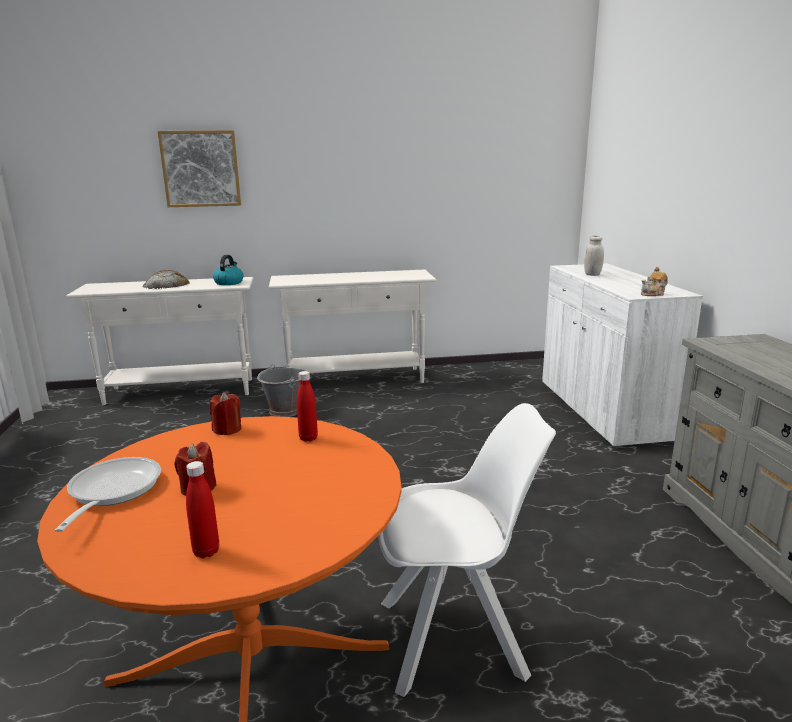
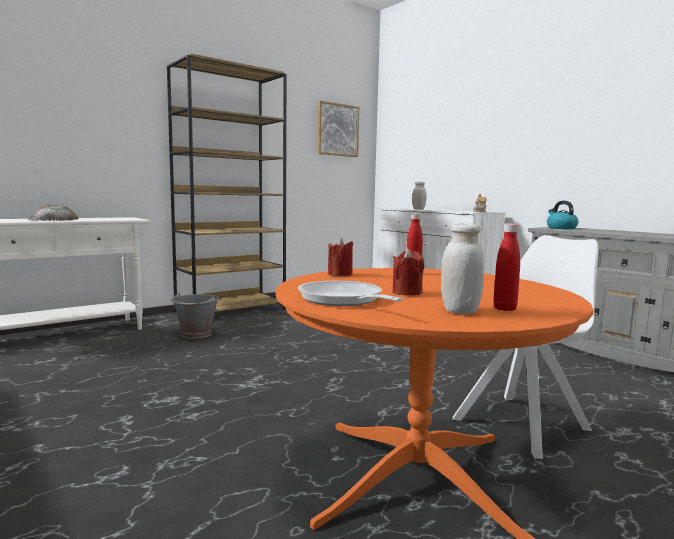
camera: 30 degrees left, 10 degrees down
picture [158,130,241,207] -> picture moved to [317,101,359,157]
kettle [213,255,243,285] -> kettle moved to [547,201,579,229]
white console table [269,270,436,383] -> brown bookcase [167,53,287,313]
none -> white jar [441,223,484,314]

